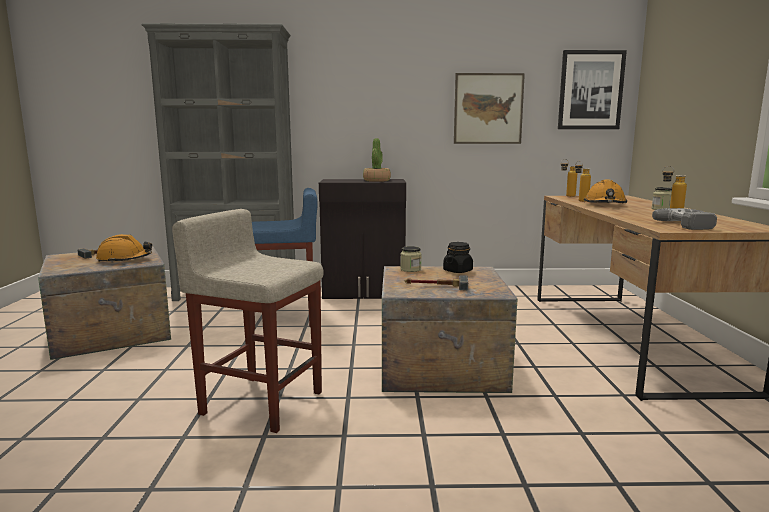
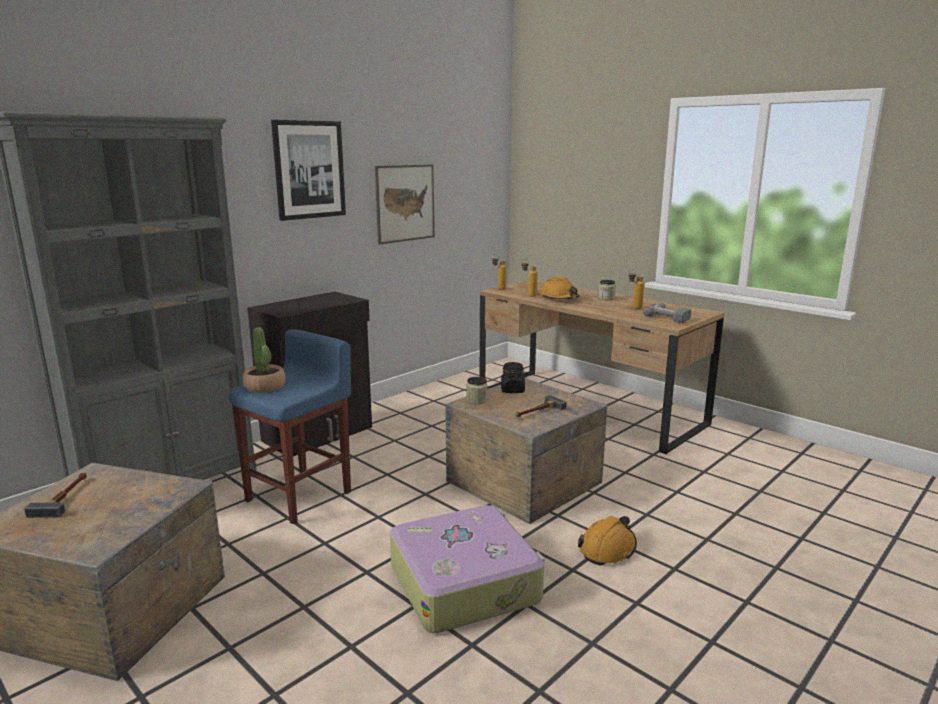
camera: 45 degrees left, 5 degrees up
orange hard hat [96,234,152,263] -> orange hard hat moved to [578,516,637,566]
beige stool [172,209,324,433] -> suitcase [390,505,544,633]
potted plant [363,138,391,182] -> potted plant moved to [243,327,286,393]
picture [558,50,627,129] -> picture moved to [271,120,346,221]

